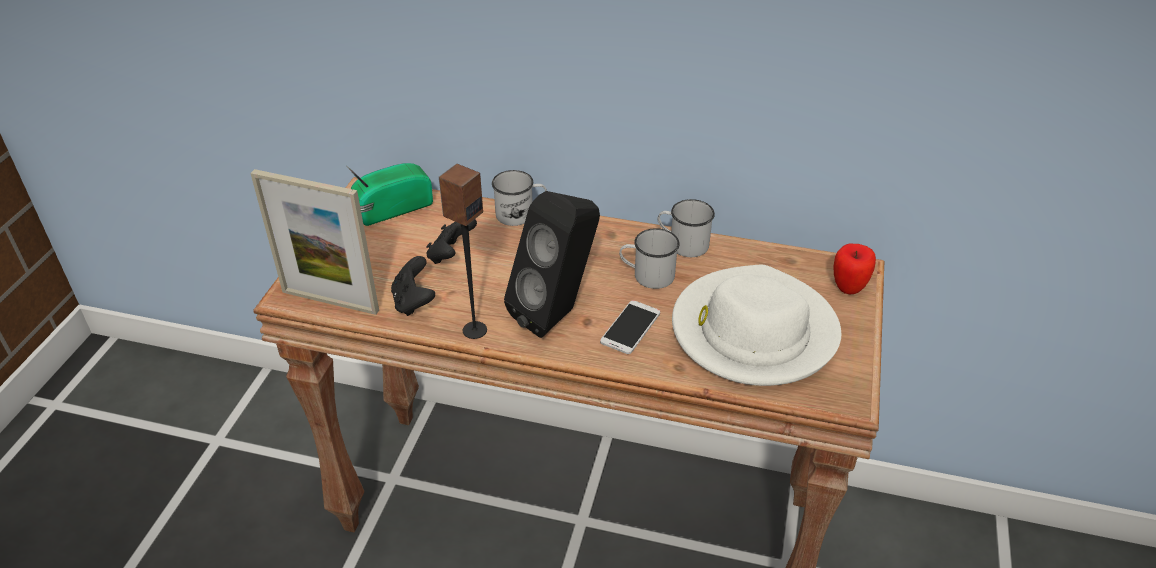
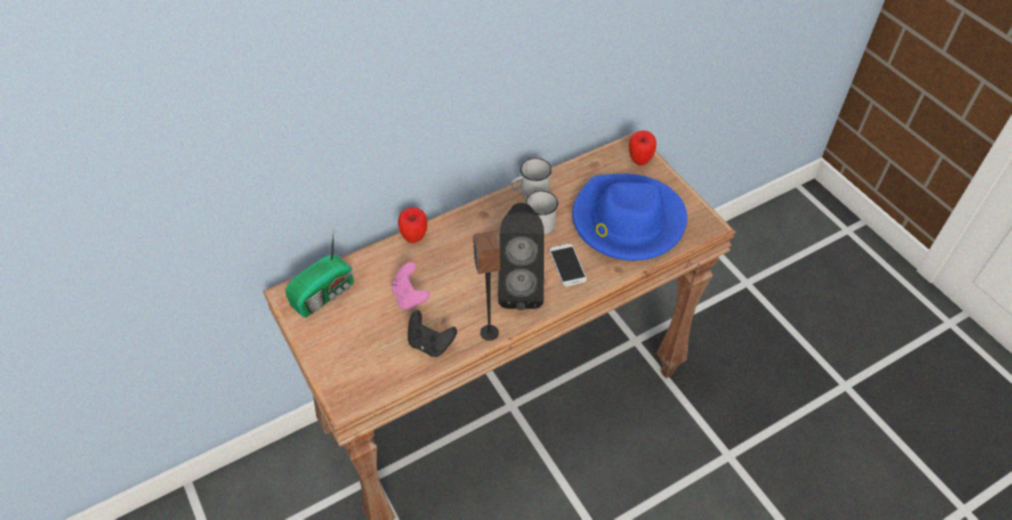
camera: 45 degrees left, 10 degrees up
picture frame [250,169,379,315] -> none
radio [347,163,433,226] -> radio turned 150 degrees counterclockwise [285,228,354,318]
black game controller [426,219,477,264] -> pink game controller [391,262,430,310]
white mug [492,170,547,226] -> apple [398,207,427,243]
white hat [672,265,841,386] -> blue hat [572,174,687,261]

